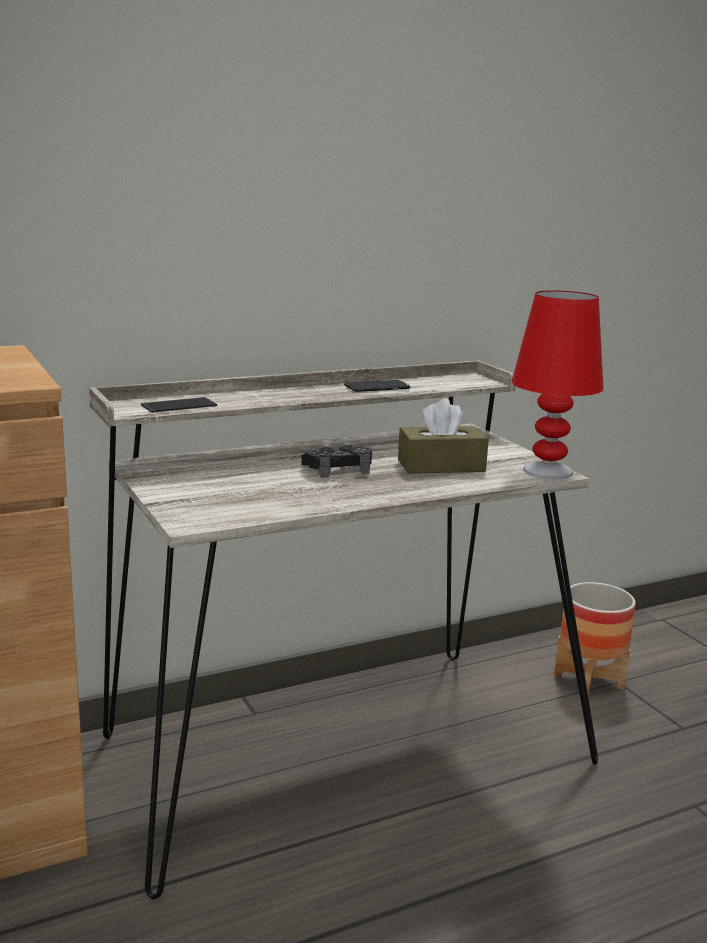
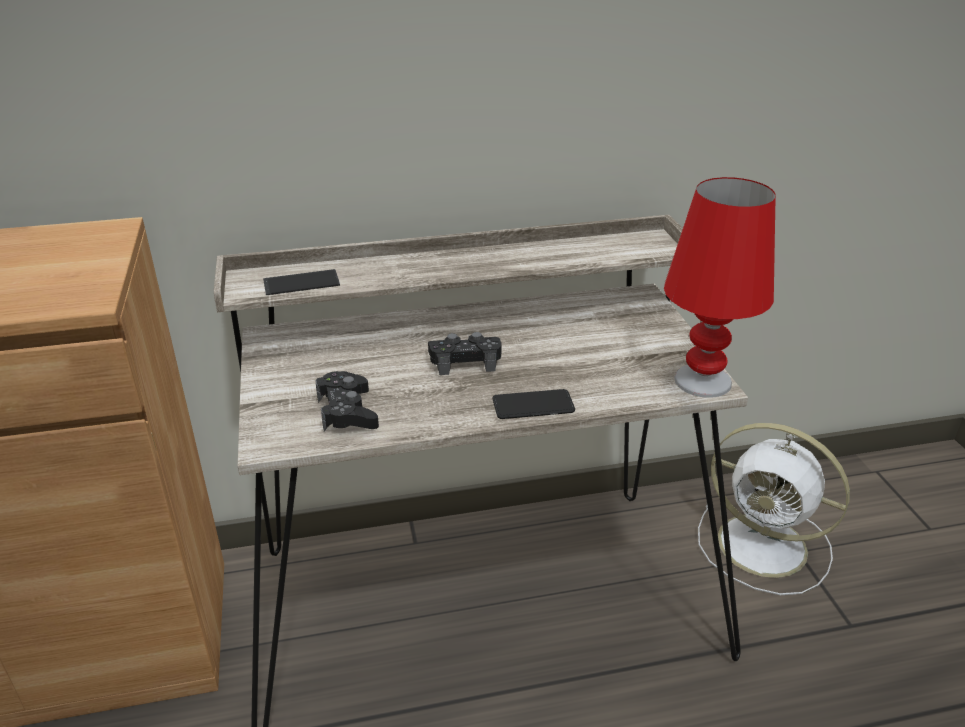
camera: 15 degrees right, 15 degrees up
phone [344,380,410,392] -> phone moved to [492,389,575,419]
brown tissue box [398,398,489,474] -> none
planter [554,582,636,697] -> white fan [698,423,850,595]
none -> black game controller [315,371,379,432]

